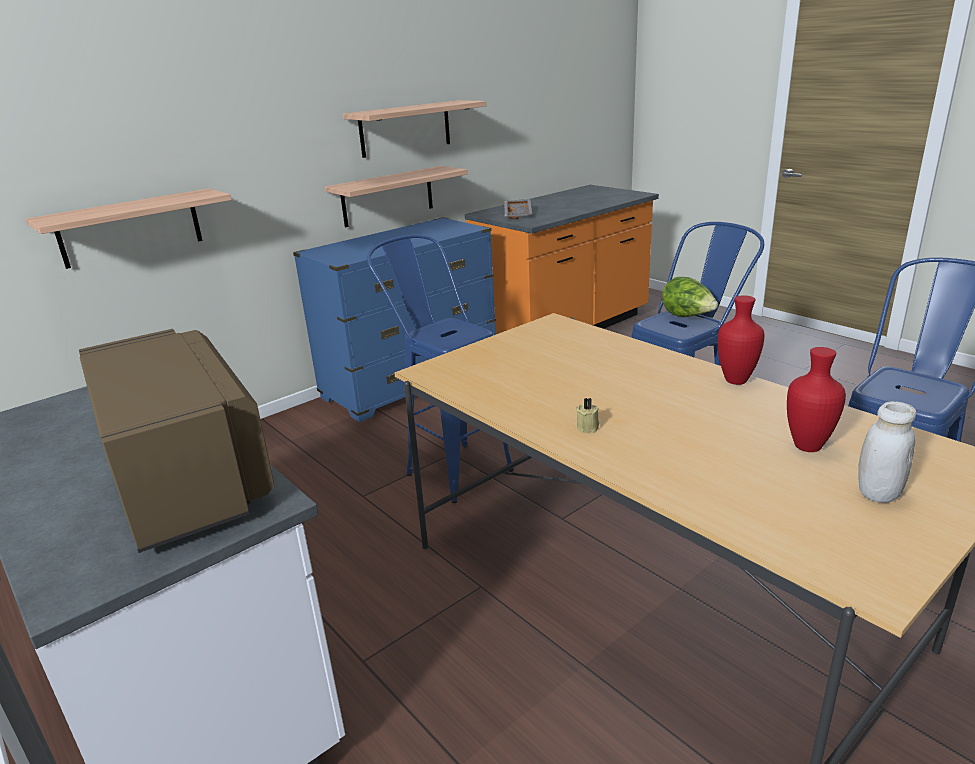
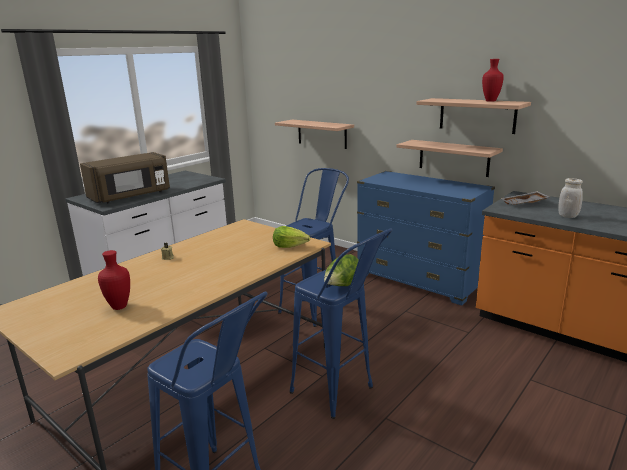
camera: 80 degrees right, 5 degrees down
red vase [718,295,765,385] -> red vase moved to [482,59,504,102]
white jar [858,401,916,503] -> white jar moved to [558,178,583,218]
none -> lettuce [273,226,310,248]

